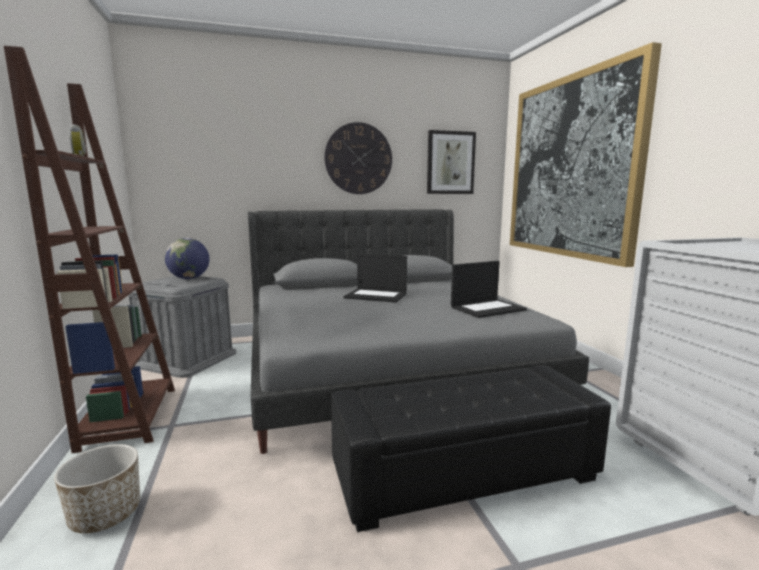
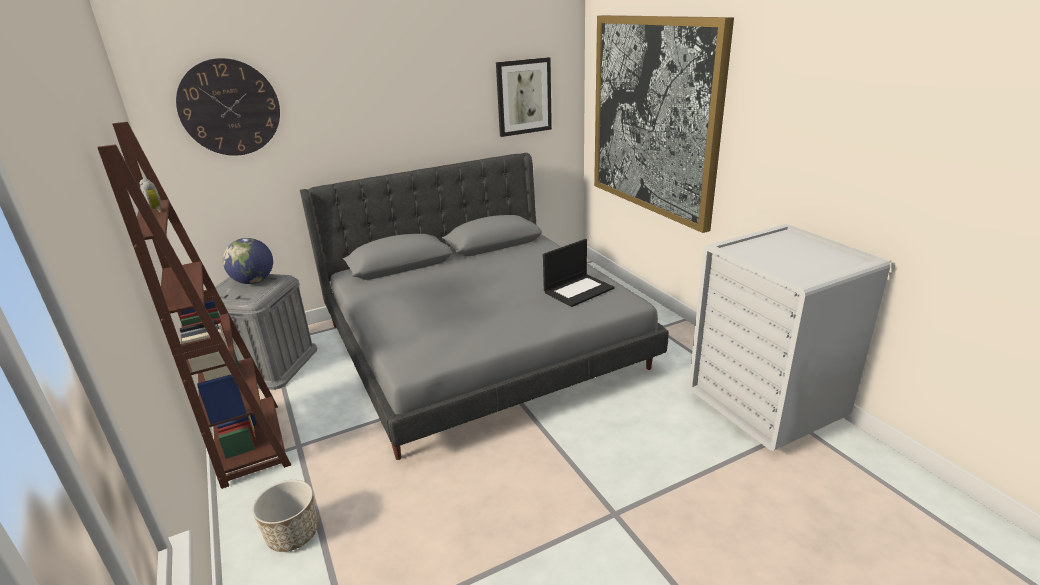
camera: 10 degrees left, 15 degrees up
wall clock [324,122,392,194] -> wall clock moved to [176,58,280,156]
black ottoman [331,365,611,532] -> none
laptop [344,254,407,303] -> none

